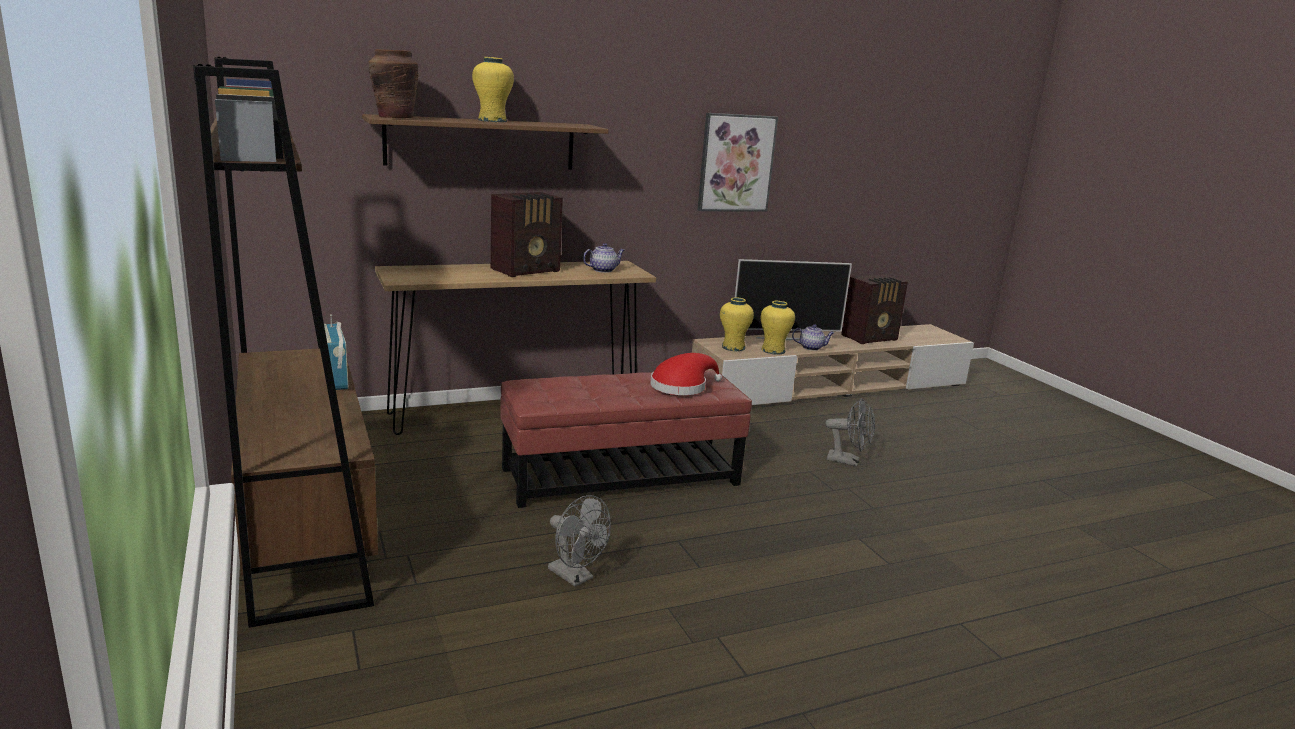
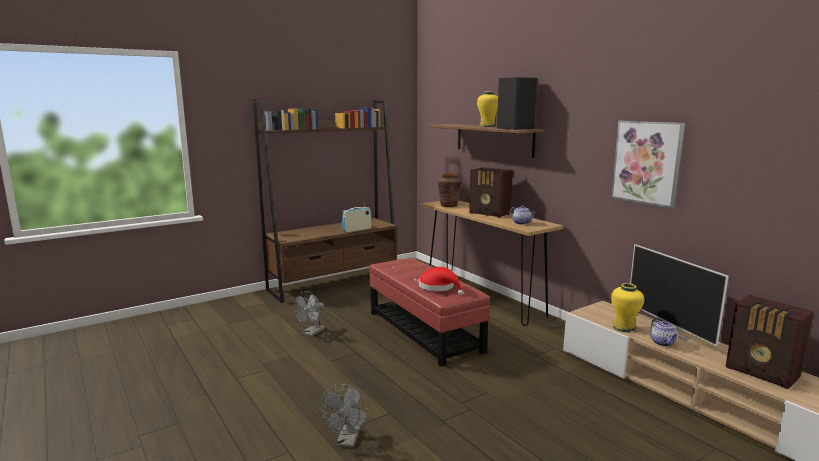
camera: 80 degrees right, 5 degrees down
brown vase [369,49,418,118] -> brown vase moved to [438,174,461,207]
yellow vase [720,297,754,351] -> none
grey fan [825,398,875,466] -> grey fan moved to [319,384,370,448]
none -> black speaker [497,77,537,130]

